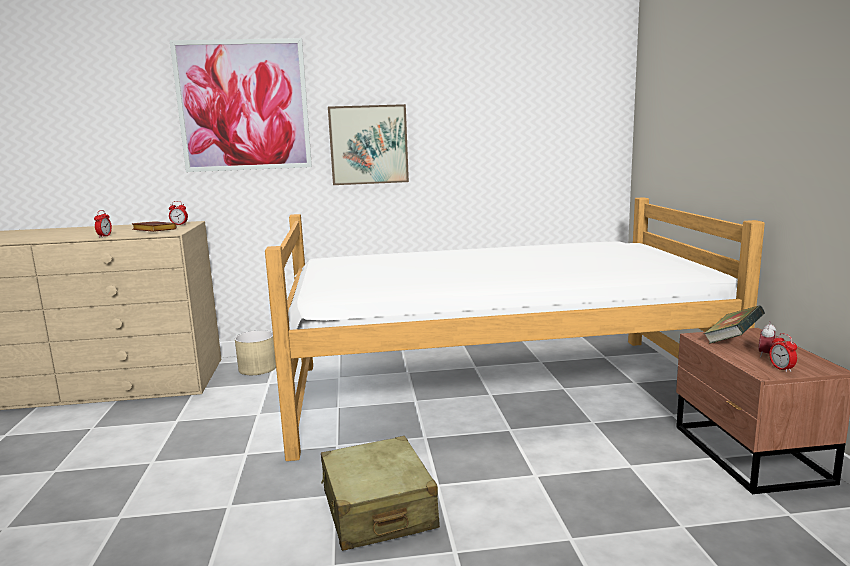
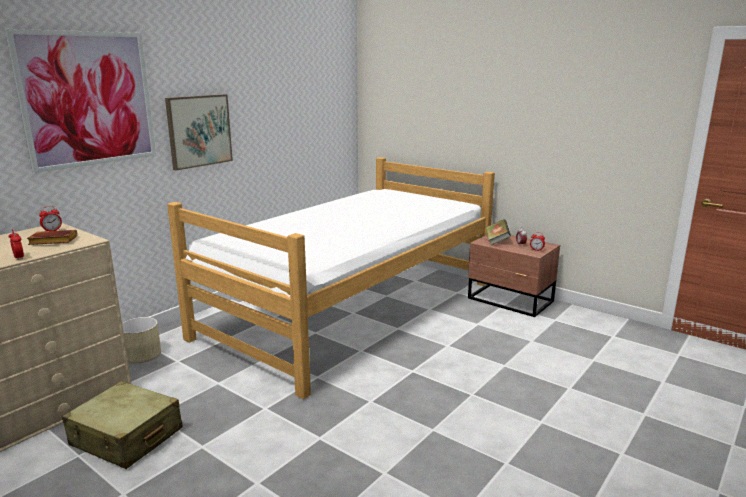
camera: 45 degrees left, 5 degrees up
beige suitcase [321,436,440,551] -> beige suitcase moved to [62,381,183,469]

